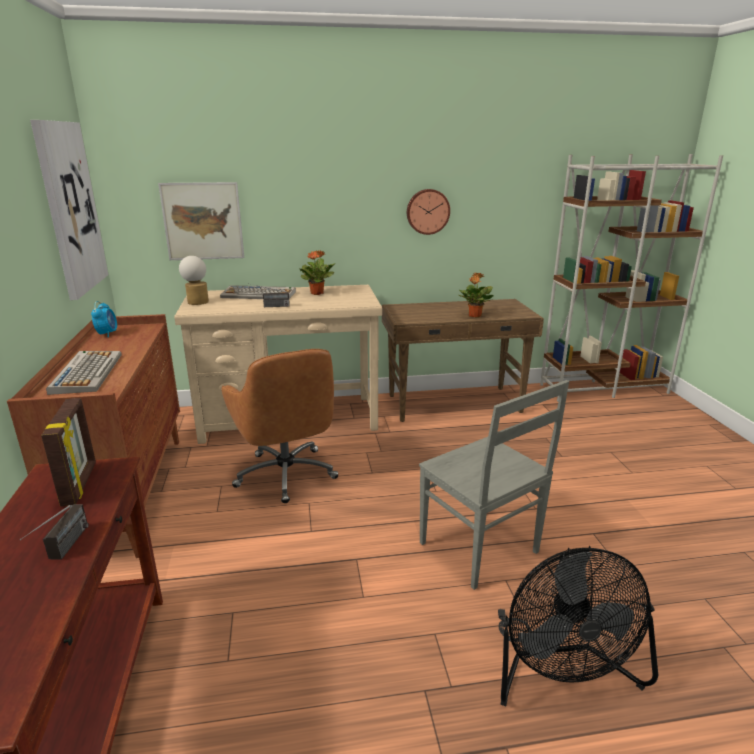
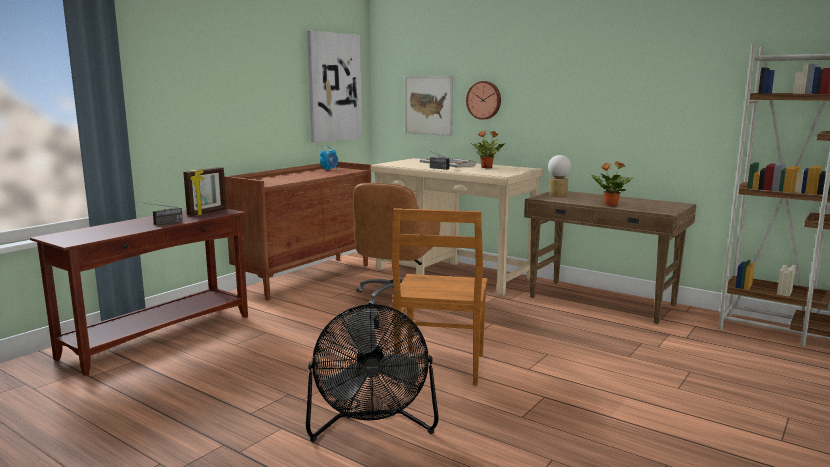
camera: 45 degrees right, 10 degrees down
keyboard [46,351,121,395] -> none
table lamp [179,256,209,305] -> table lamp moved to [548,155,571,197]
wall clock [407,189,450,235] -> wall clock moved to [466,81,501,120]
grey chair [419,380,569,590] -> brown chair [392,208,487,385]
black fan [498,546,658,706] -> black fan turned 45 degrees counterclockwise [306,304,439,442]

